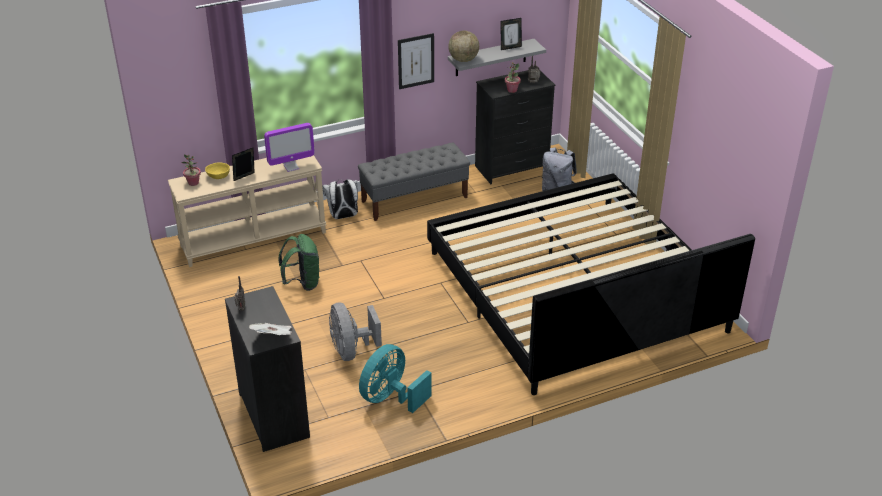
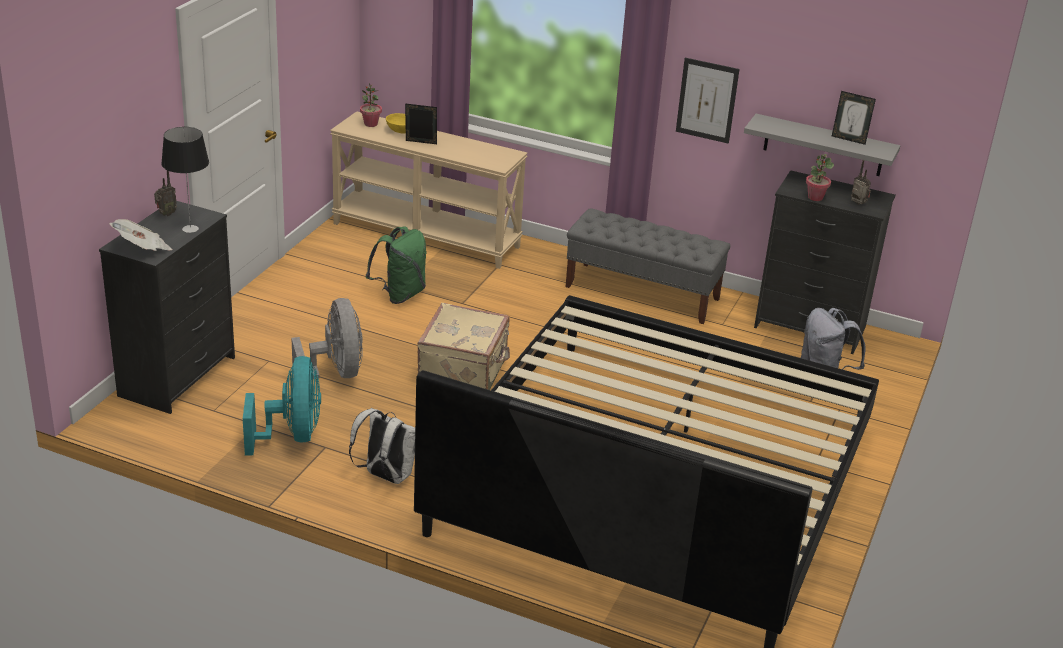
camera: 45 degrees right, 5 degrees down
monitor [264,123,315,172] -> none
white backpack [322,179,358,219] -> white backpack moved to [349,408,415,484]
grey fan [329,302,382,361] -> grey fan turned 135 degrees clockwise [291,298,363,379]
turquoise fan [359,344,432,413] -> turquoise fan turned 90 degrees clockwise [243,356,321,455]
globe [448,31,479,62] -> none
none -> table lamp [161,127,209,233]
none -> beige suitcase [417,303,510,390]

